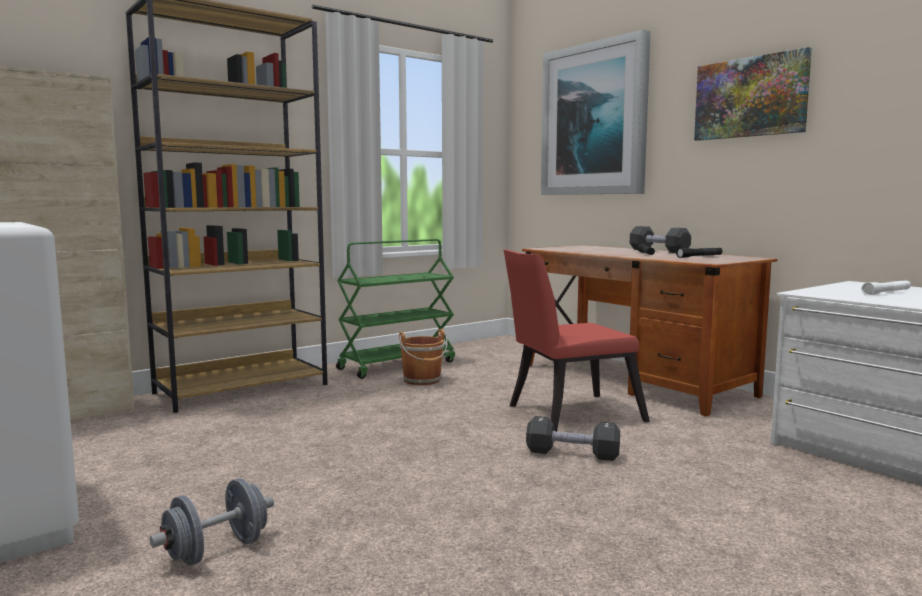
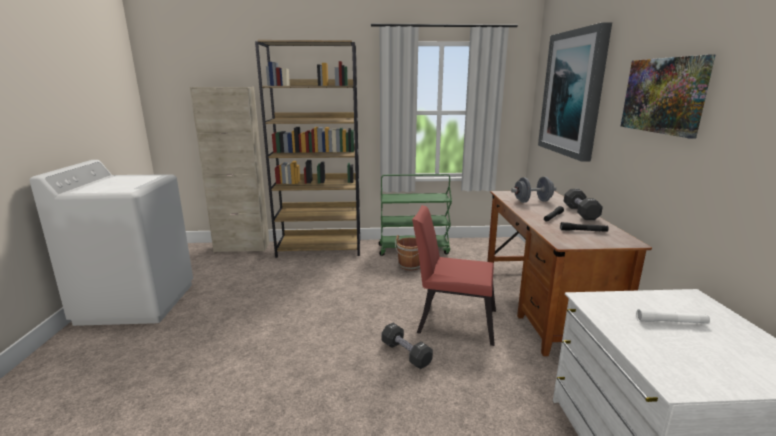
camera: 35 degrees right, 10 degrees up
grey dumbbell [150,478,274,566] -> grey dumbbell moved to [511,177,557,203]

